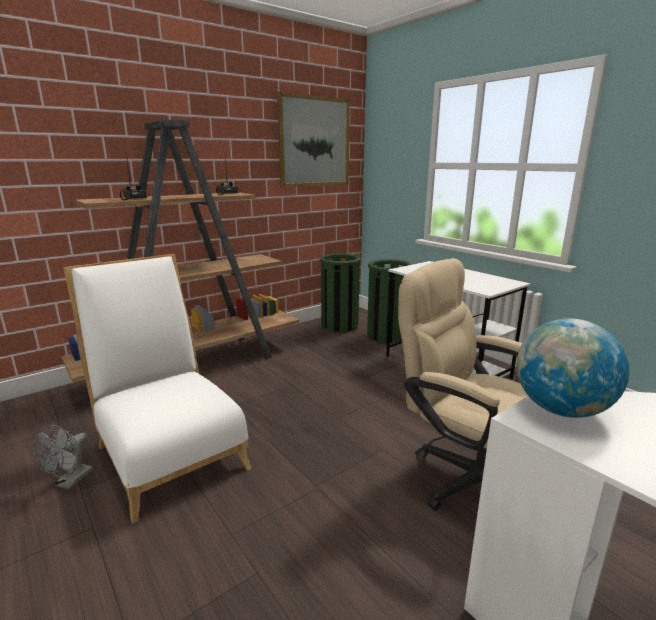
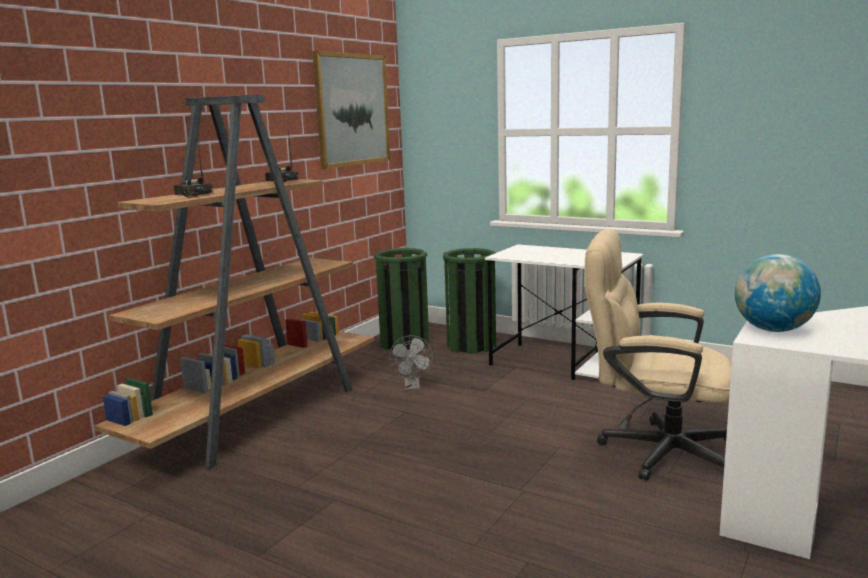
camera: 20 degrees left, 5 degrees down
grey fan [33,425,93,490] -> grey fan moved to [389,335,433,390]
white chair [63,254,252,523] -> none

